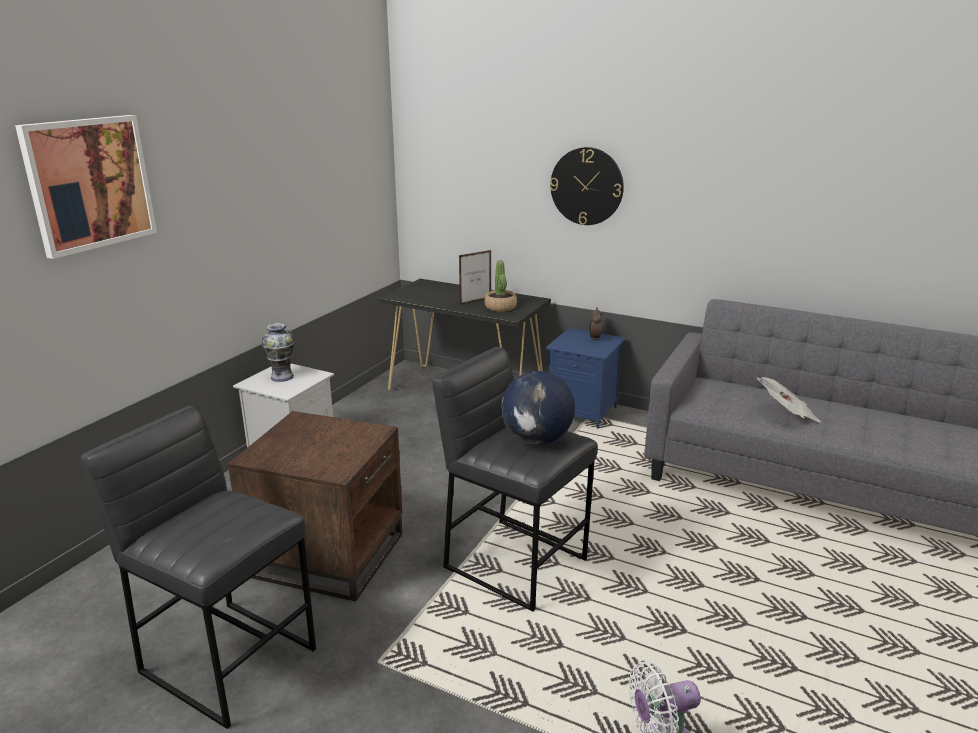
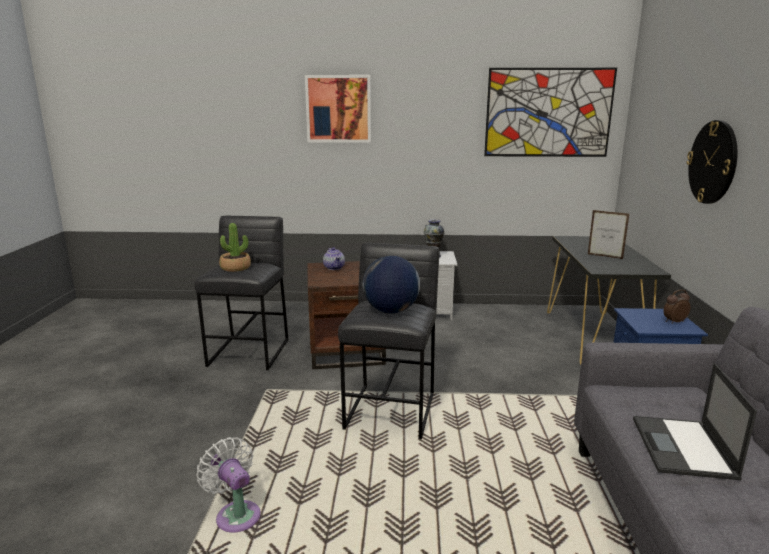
camera: 65 degrees right, 5 degrees down
potted plant [485,260,517,312] -> potted plant moved to [219,223,251,272]
newspaper [757,377,821,422] -> laptop [633,363,757,480]
none -> teapot [323,247,345,270]
none -> picture [484,68,617,157]

